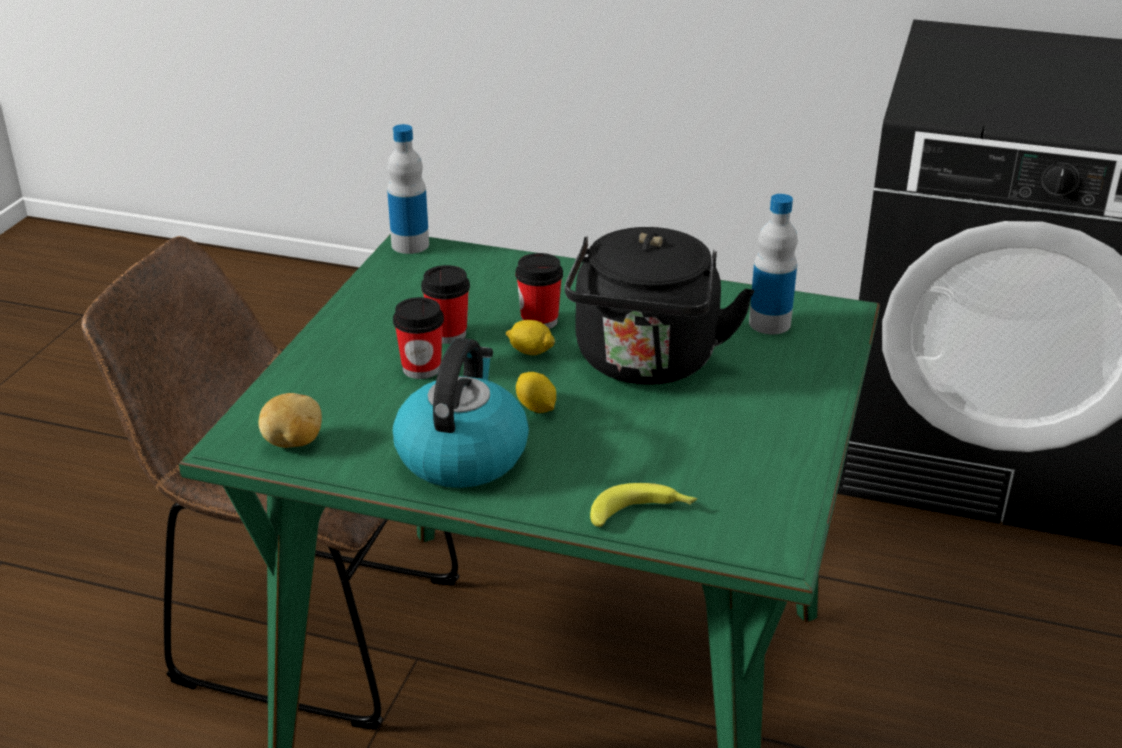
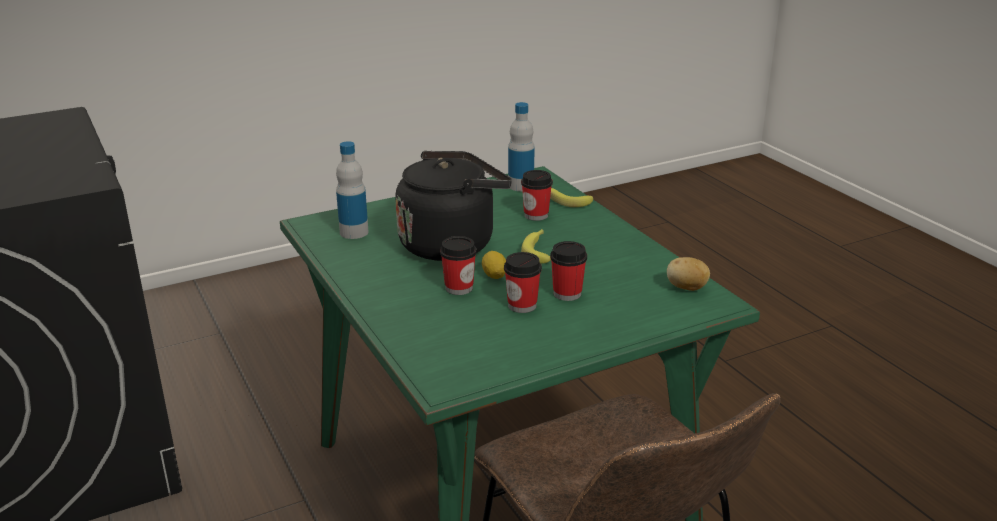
camera: 135 degrees left, 5 degrees down
bottle [387,124,429,254] -> bottle moved to [508,102,535,191]
kettle [393,338,529,488] -> none
lemon [516,372,556,413] -> banana [521,229,551,264]
none -> cup [521,170,553,221]

